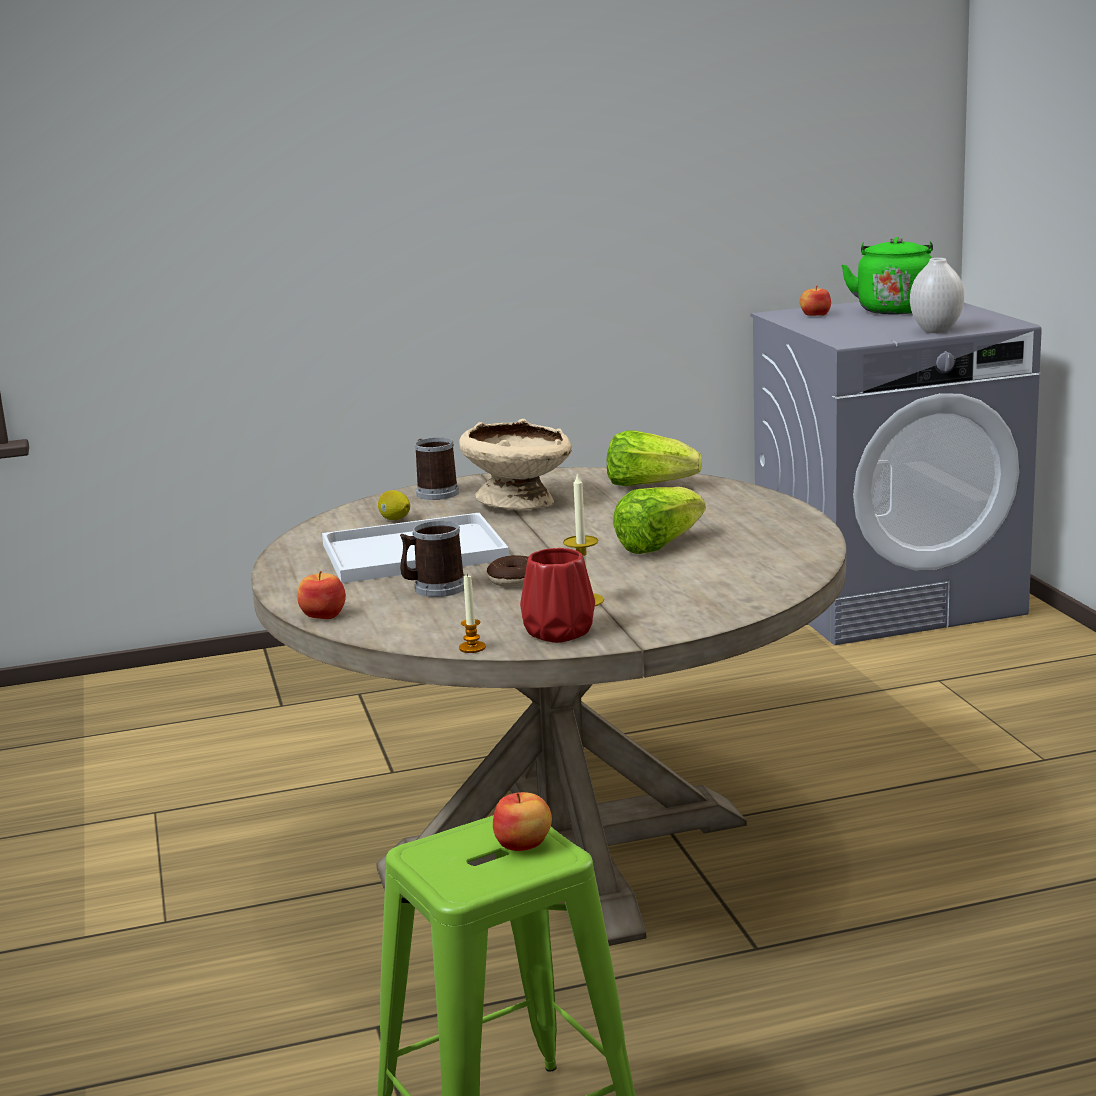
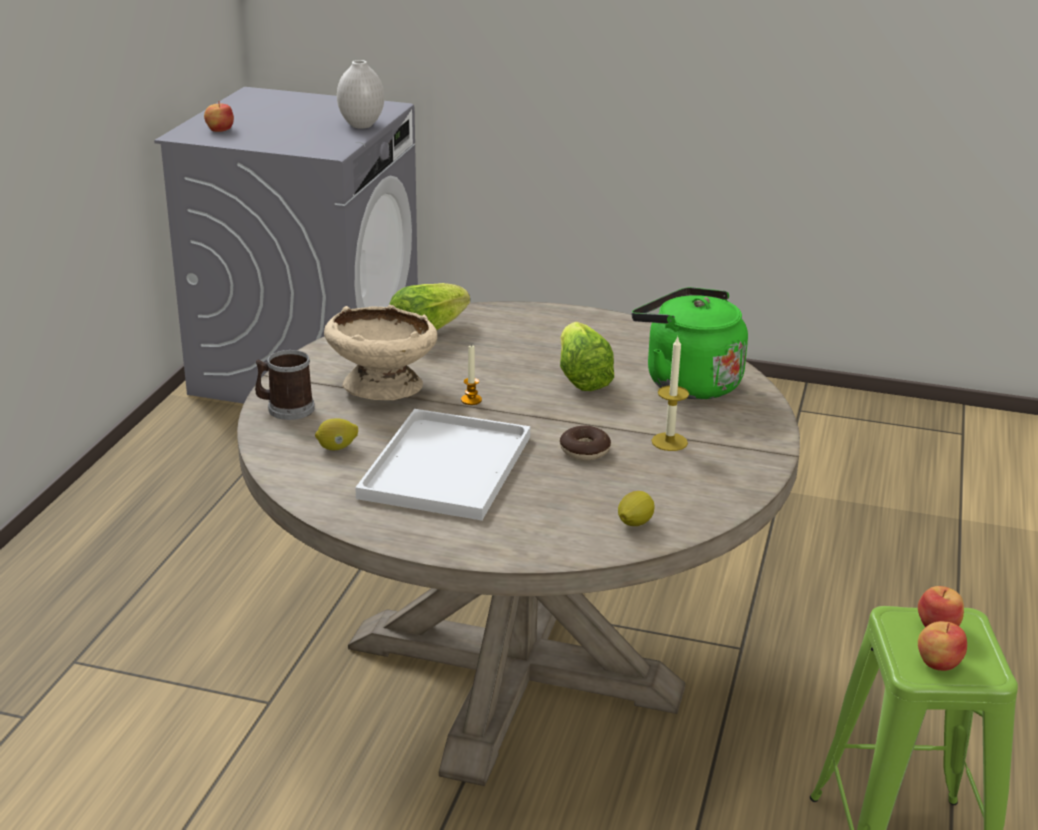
camera: 60 degrees left, 10 degrees up
apple [297,571,346,619] -> apple moved to [918,621,967,671]
mug [400,521,465,597] -> none
candle [459,575,486,653] -> candle moved to [461,344,482,405]
red vase [520,548,595,643] -> none
green kettle [841,237,933,314] -> green kettle moved to [632,287,748,399]
none -> lemon [618,491,655,526]

